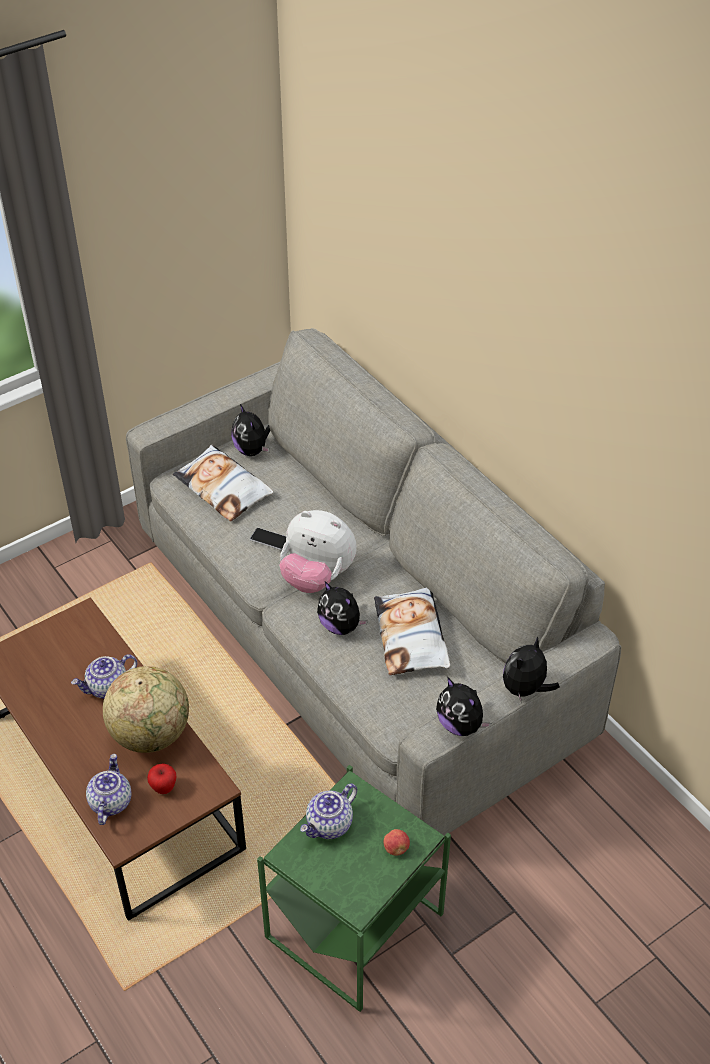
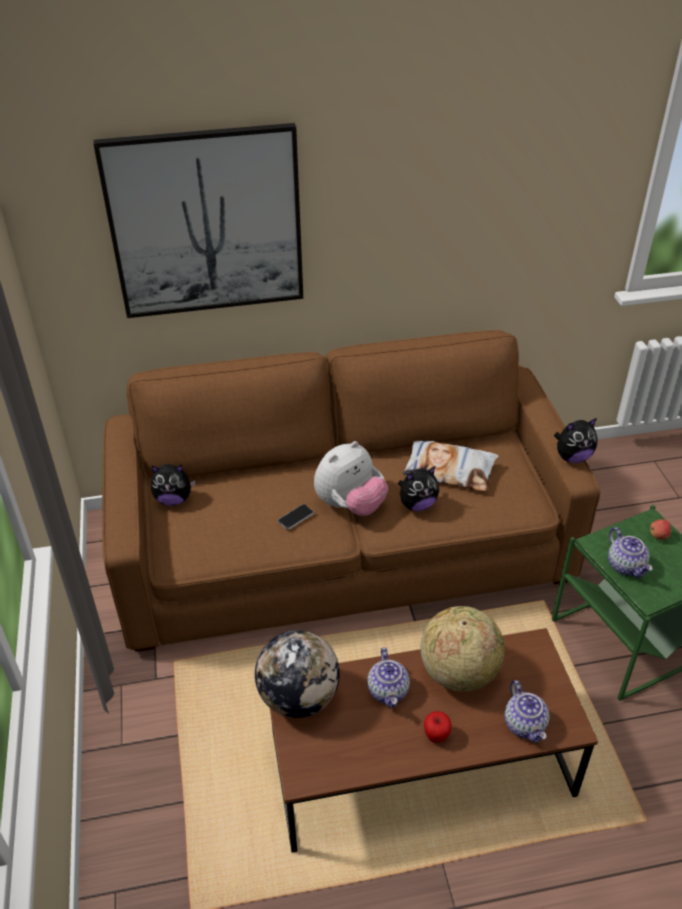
camera: 65 degrees left, 5 degrees down
teapot [86,754,131,825] -> teapot turned 135 degrees counterclockwise [505,680,549,743]
grey sofa [126,328,621,836] -> brown sofa [102,330,600,652]
apple [147,763,177,794] -> apple moved to [424,711,452,743]
pillow [173,444,273,521] -> none
plush toy [503,636,560,704] -> none
none -> picture [93,123,303,318]
none -> globe [255,630,340,718]

